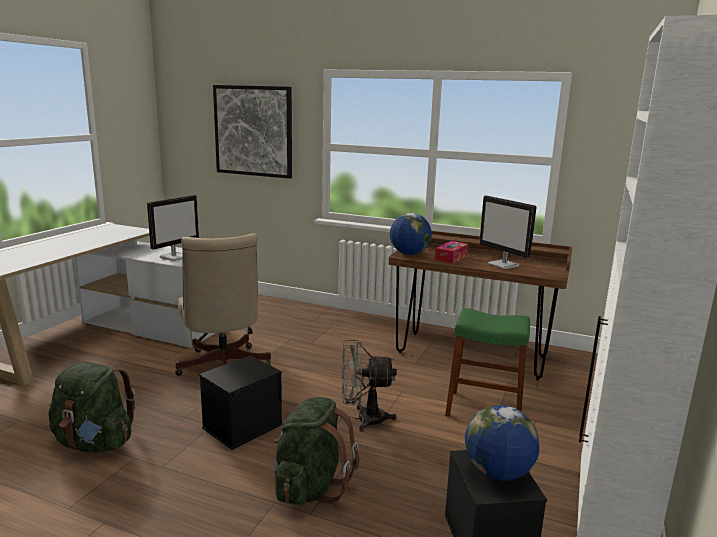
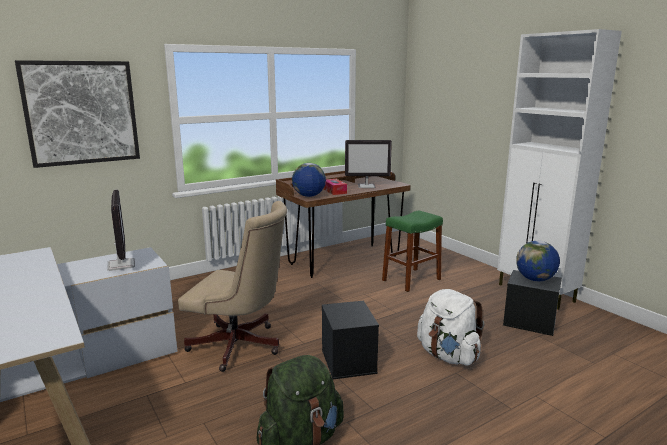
camera: 55 degrees left, 0 degrees up
green backpack [274,397,359,506] -> white backpack [417,289,484,366]
grey fan [342,340,397,432] -> none

